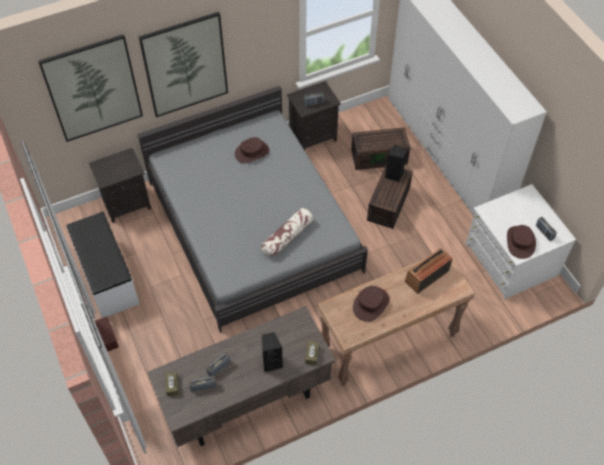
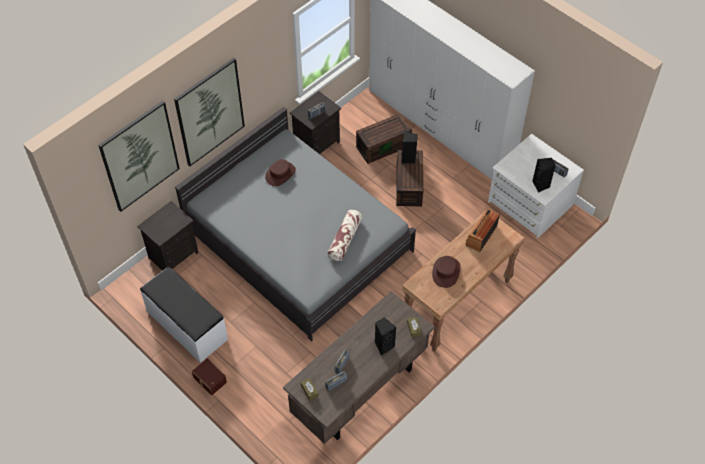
camera: 20 degrees left, 0 degrees up
brown hat [507,225,536,259] -> black speaker [532,158,556,193]

